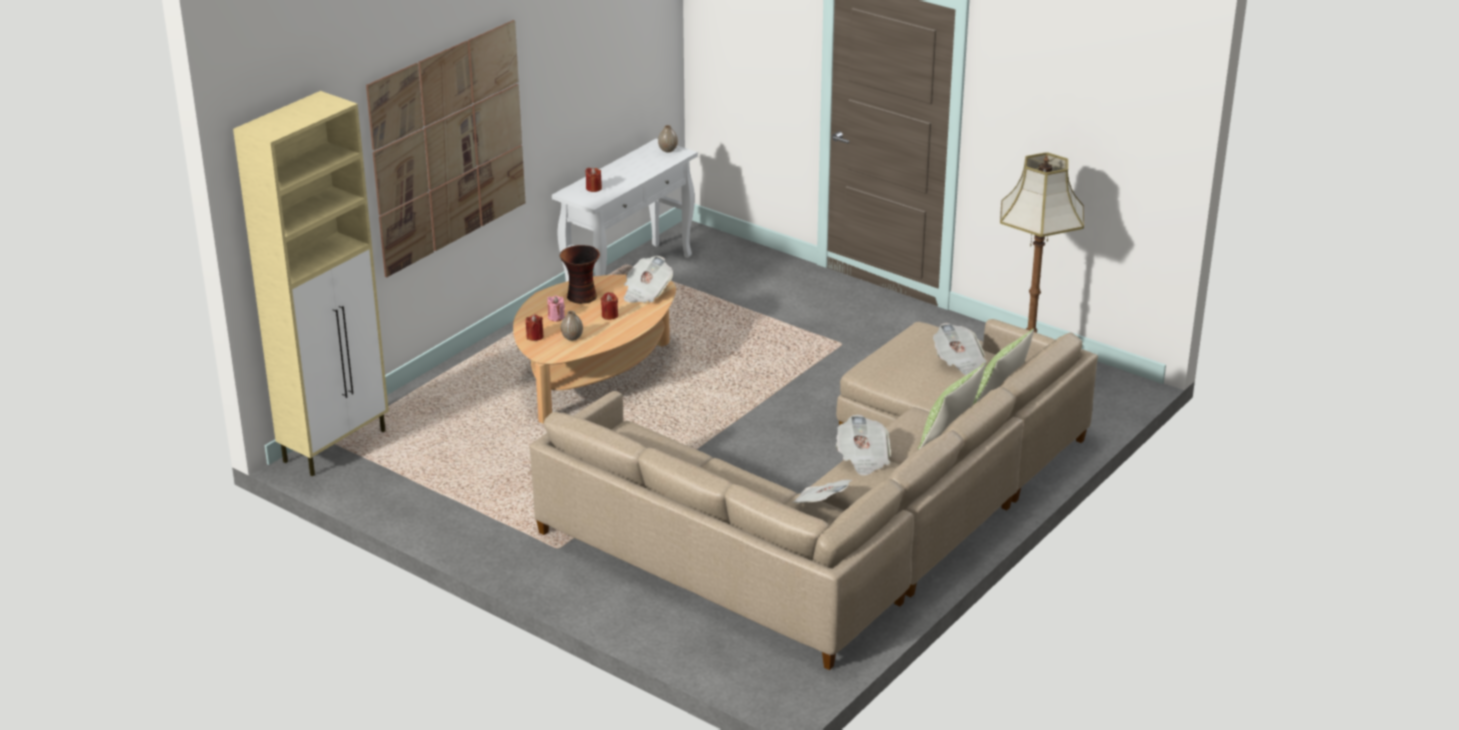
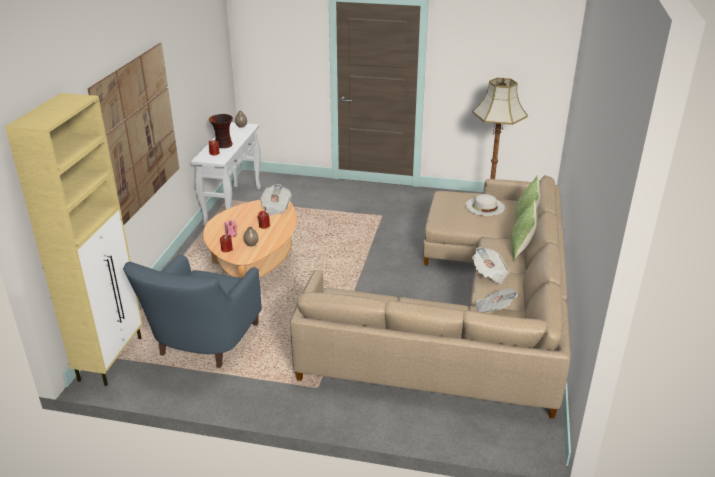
camera: 25 degrees left, 0 degrees up
vase [560,245,600,304] -> vase moved to [209,114,233,148]
newspaper [933,323,987,376] -> white hat [465,194,505,216]
none -> blue armchair [123,255,262,368]

